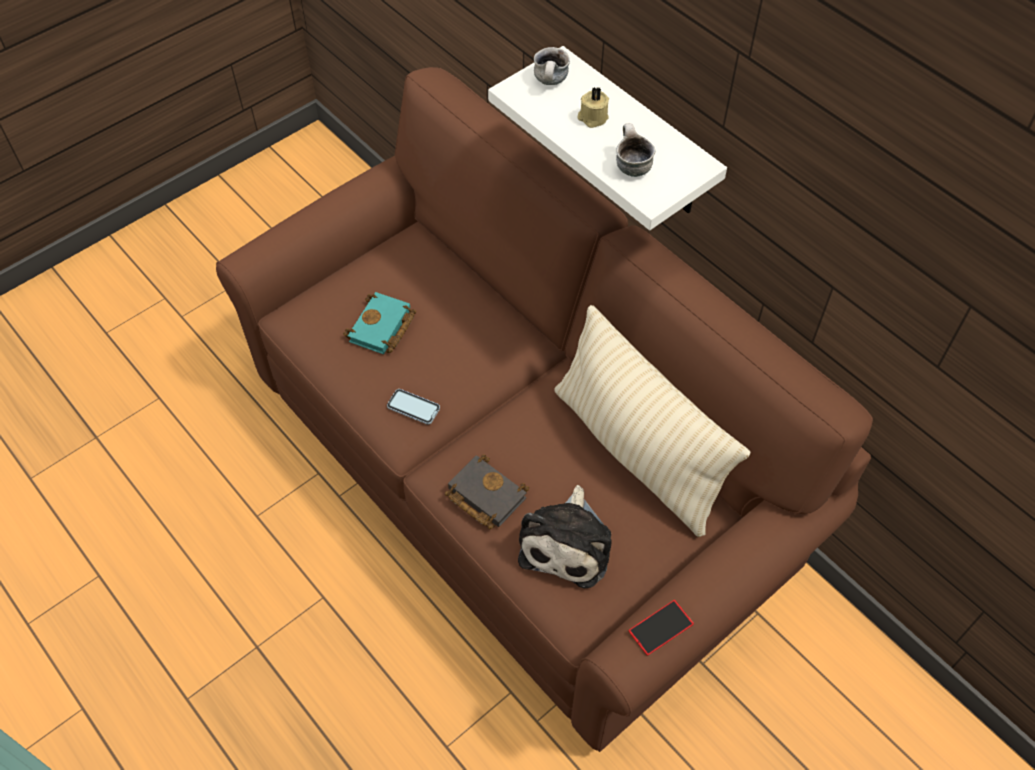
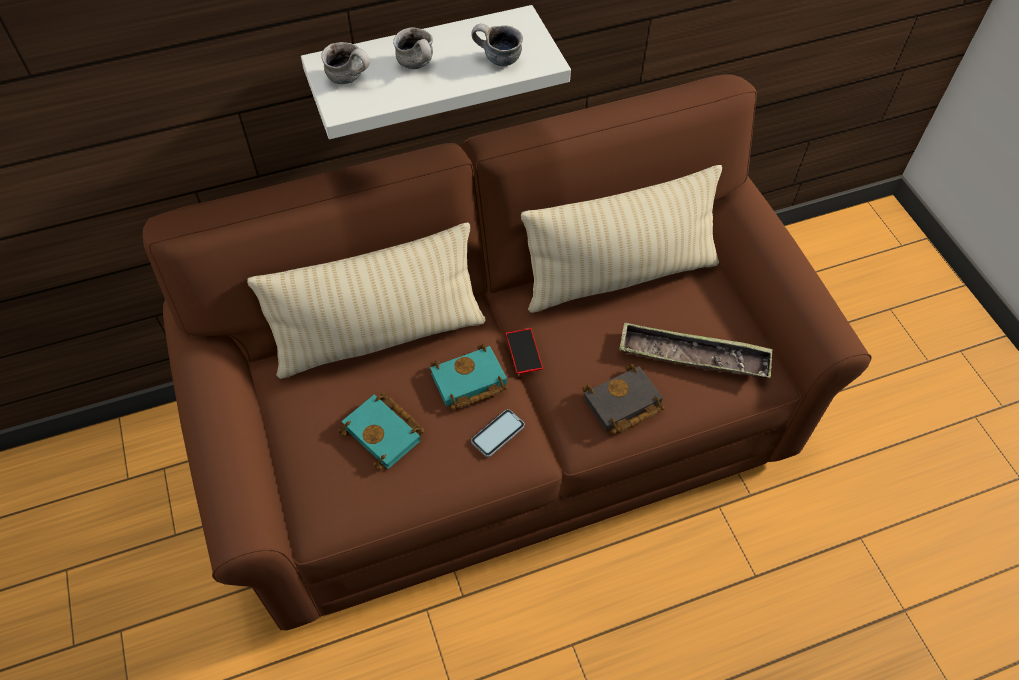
camera: 70 degrees left, 0 degrees up
plush toy [518,485,611,588] -> tray [619,322,773,378]
beige candle [577,87,609,128] -> mug [393,27,433,69]
phone [628,600,694,656] -> phone moved to [506,328,543,374]
none -> beige pillow [247,222,486,379]
none -> turquoise book [430,344,508,410]

